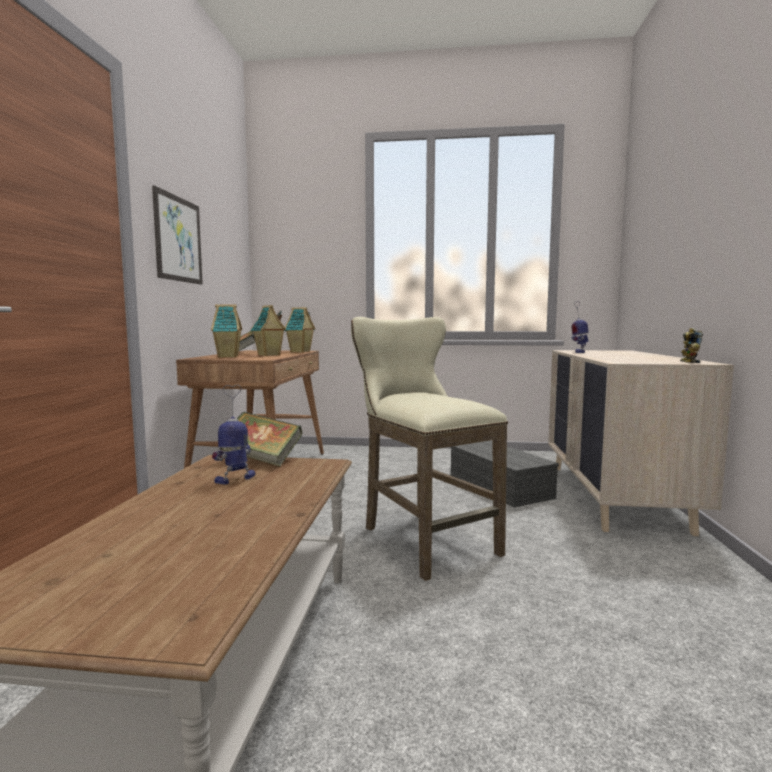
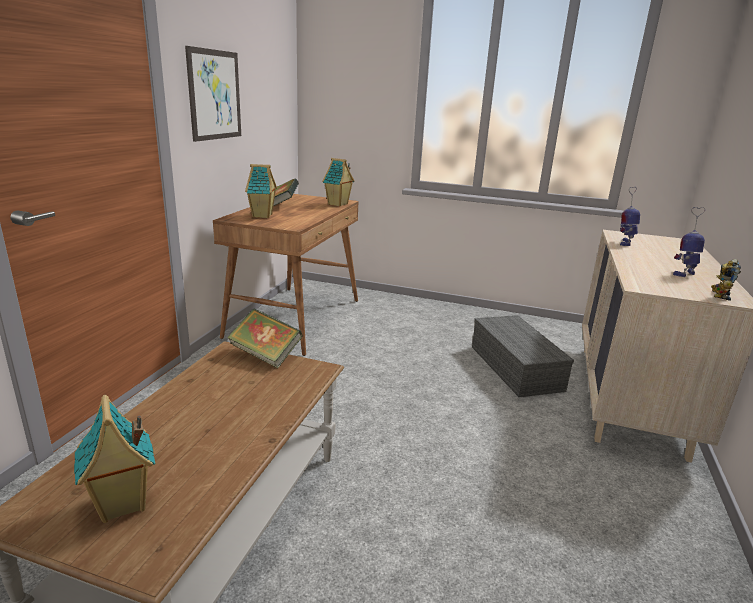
camera: 10 degrees right, 15 degrees up
toy robot [212,385,255,485] -> toy robot moved to [673,207,705,277]
toy house [250,305,286,356] -> toy house moved to [74,395,156,523]
beige stool [351,317,508,581] -> none

